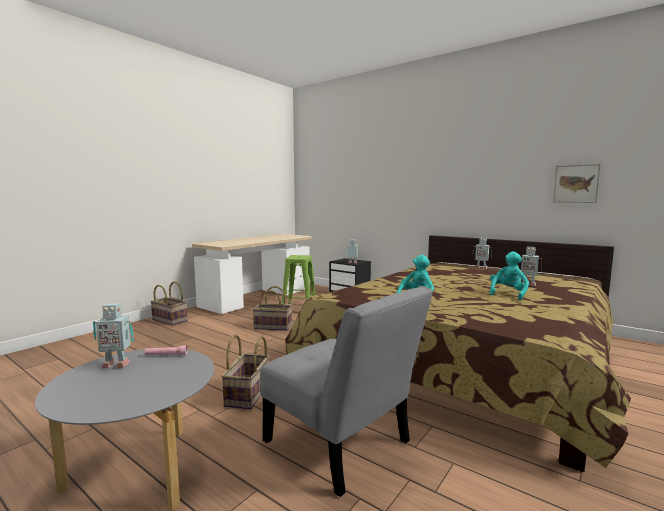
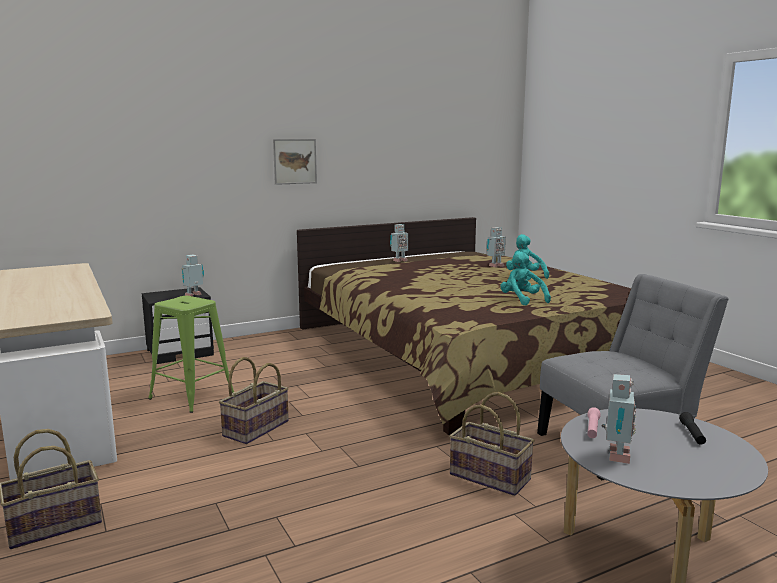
camera: 65 degrees left, 5 degrees up
picture [553,164,601,203] -> picture moved to [273,139,317,185]
none -> black flashlight [679,412,706,445]

